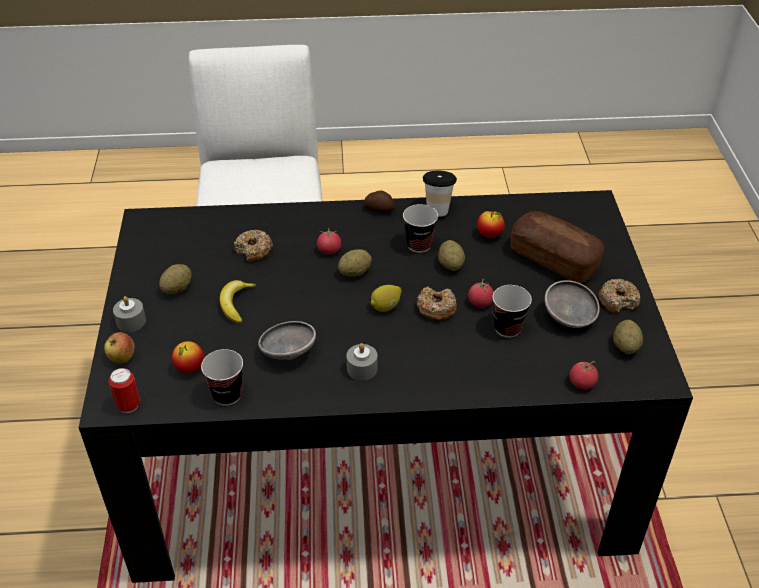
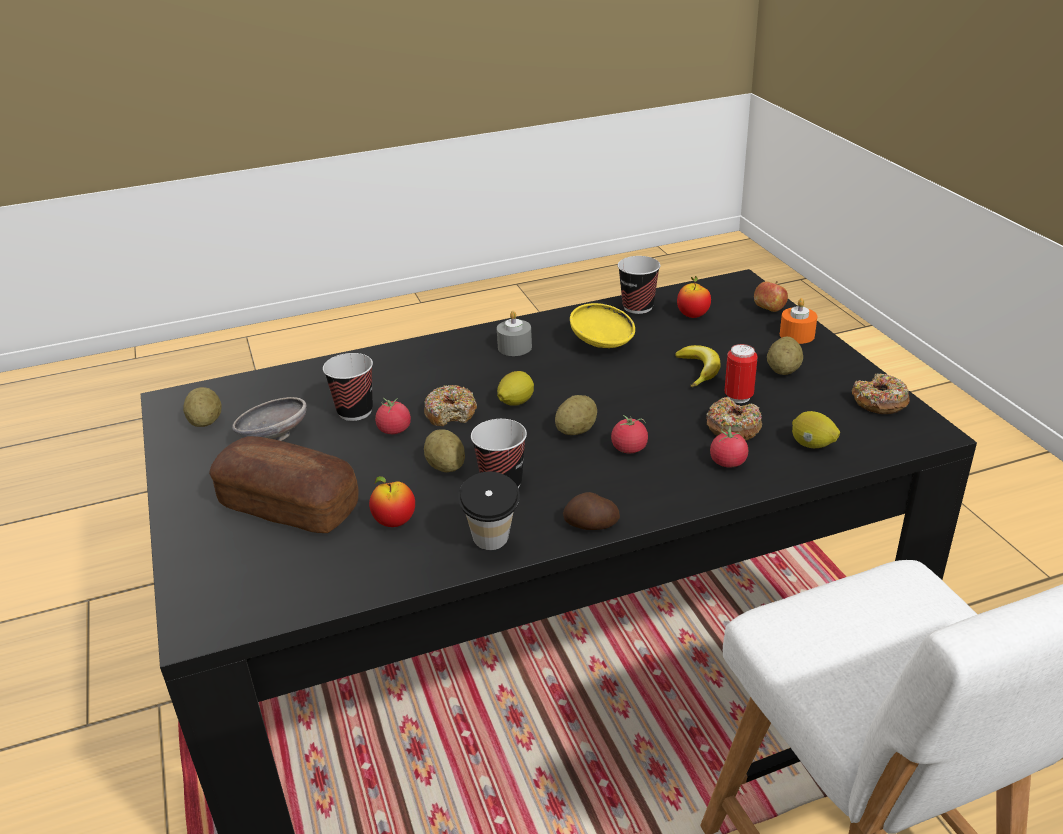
camera: 165 degrees right, 10 degrees down
can [109,368,140,413] -> can moved to [725,344,758,403]
grey candle [113,296,146,332] -> orange candle [780,298,817,344]
grey bowl [258,321,316,360] -> yellow bowl [570,303,635,348]
tomato [570,361,598,389] -> tomato moved to [710,426,748,468]
donut [598,278,640,313] -> donut moved to [852,374,910,414]
none -> lemon [792,411,840,448]

